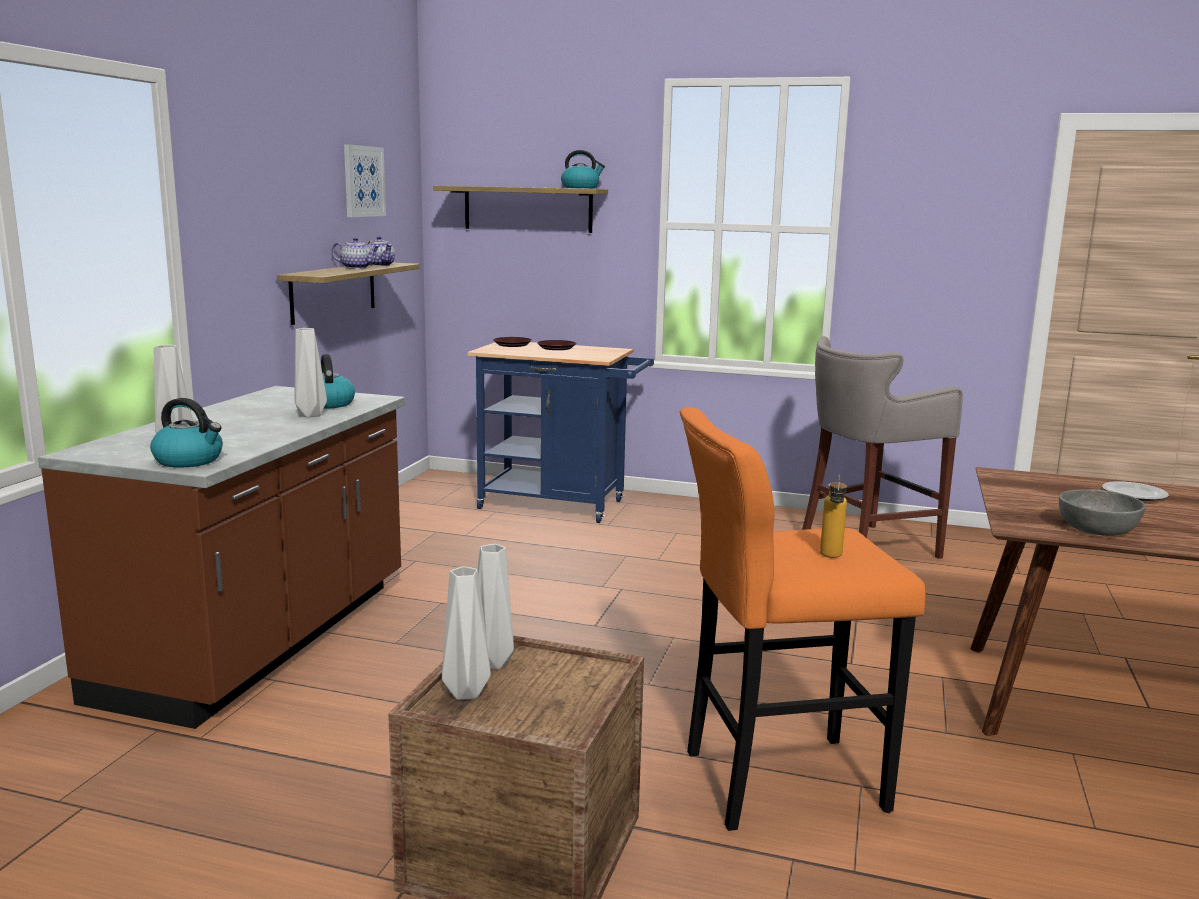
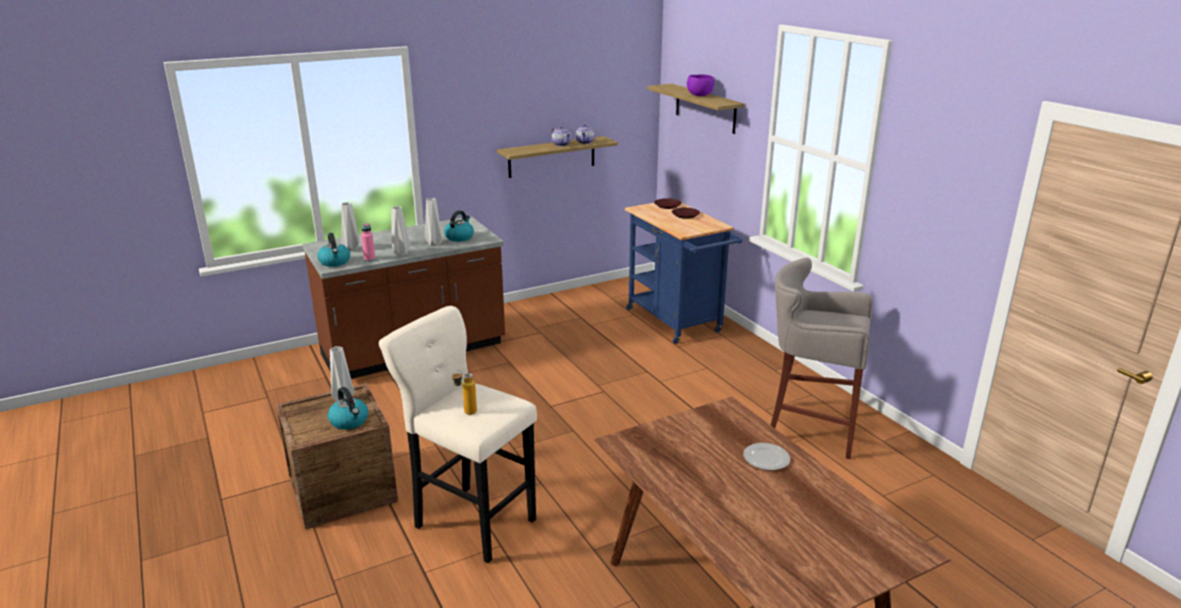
camera: 45 degrees right, 10 degrees up
picture [344,144,386,217] -> none
grey vase [442,566,491,700] -> grey vase moved to [391,206,410,256]
kettle [561,150,605,188] -> kettle moved to [328,387,368,430]
orange stool [680,407,926,831] -> beige stool [379,306,537,563]
grey bowl [1059,489,1146,536] -> none
none -> pink bottle [361,223,375,262]
none -> purple bowl [687,74,714,96]

